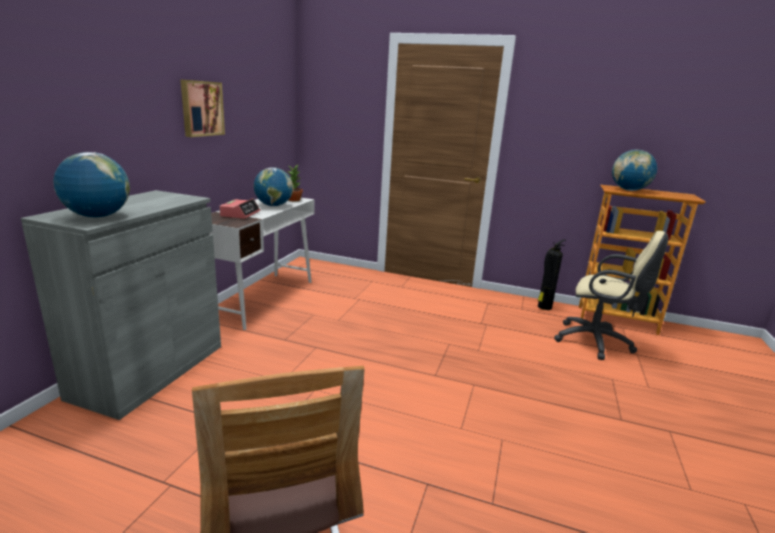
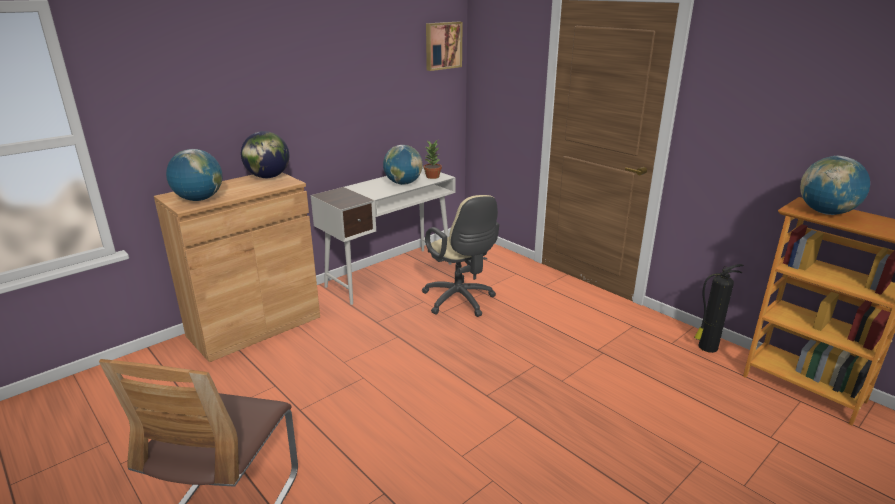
camera: 30 degrees right, 5 degrees up
grey cabinet [21,190,221,420] -> brown cabinet [154,172,320,362]
picture [180,80,225,137] -> picture moved to [426,22,463,71]
alarm clock [219,198,260,219] -> none
beige office chair [554,231,668,360] -> beige office chair moved to [422,195,499,317]
none -> globe [241,131,290,178]

